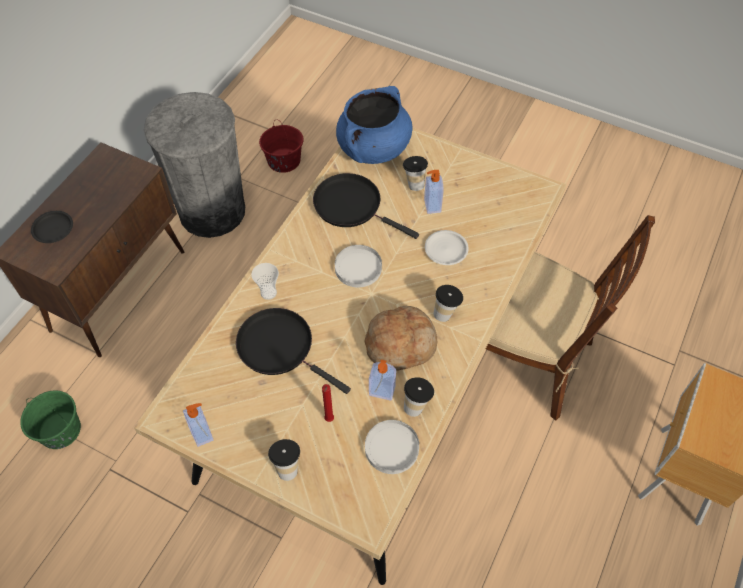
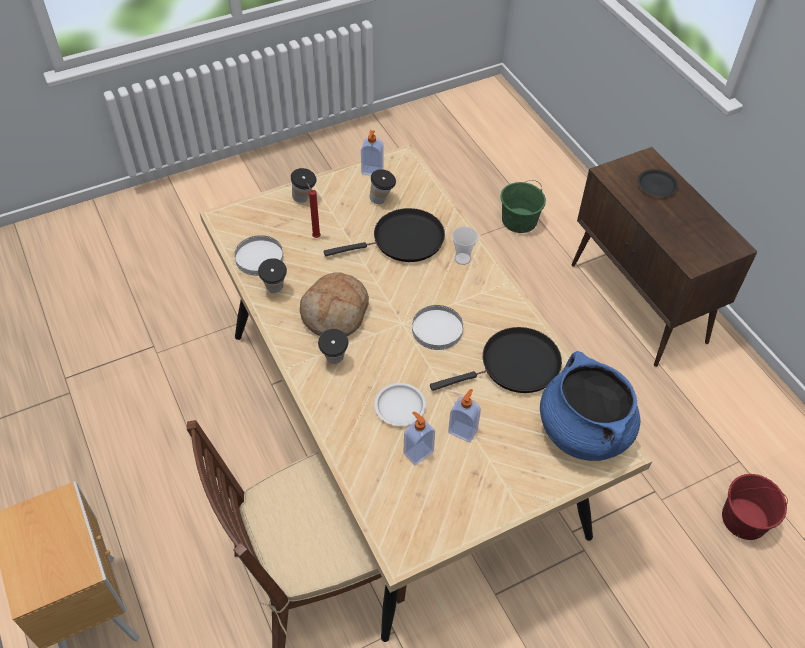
camera: 125 degrees right, 5 degrees down
grey trash can [144,92,245,238] -> none
soap dispenser [369,360,396,400] -> soap dispenser moved to [403,412,435,466]
cup [403,156,428,191] -> cup moved to [369,169,396,204]

